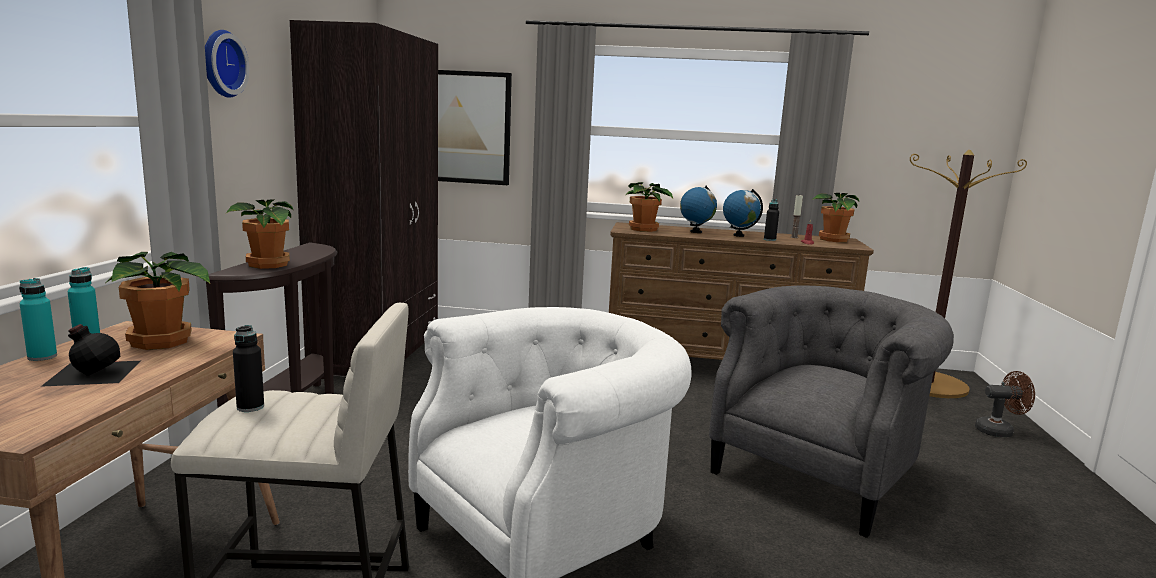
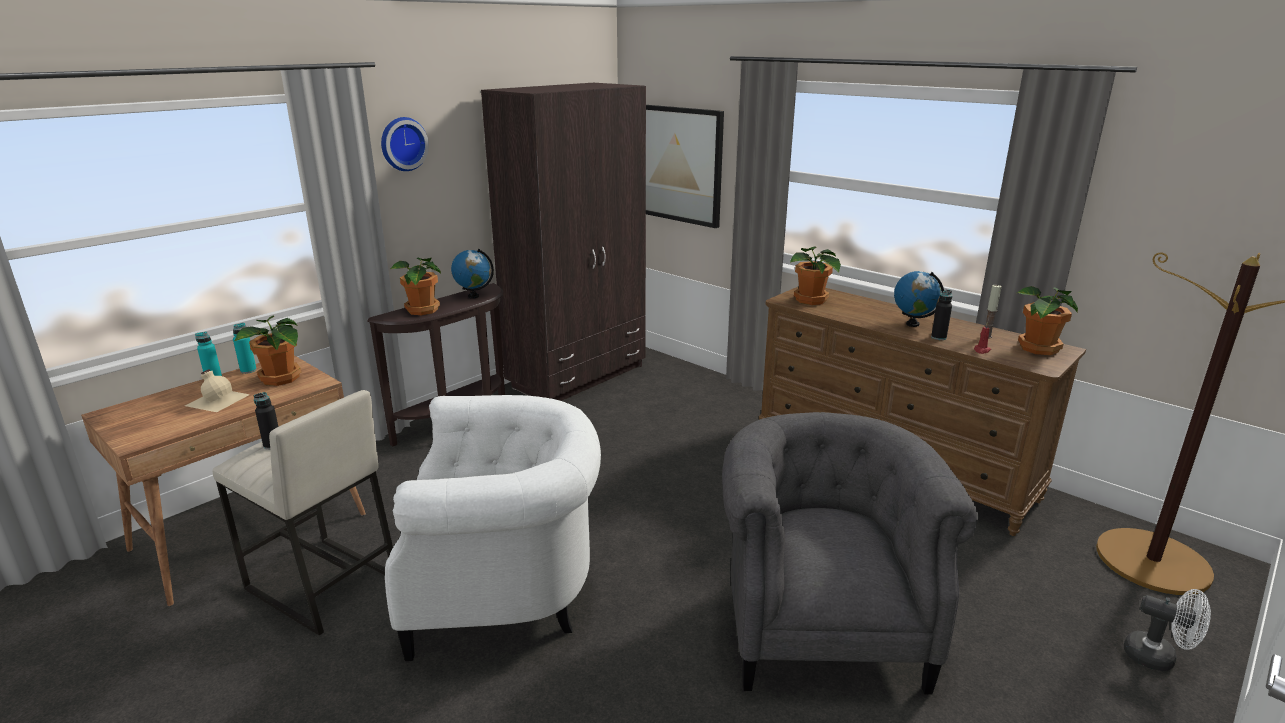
camera: 35 degrees right, 10 degrees up
black bottle [41,324,140,387] -> beige bottle [185,369,250,412]
globe [680,186,717,233] -> globe moved to [451,249,494,299]
grey armchair [709,285,954,538] -> grey armchair turned 75 degrees counterclockwise [722,412,979,694]
brown fan [975,371,1035,437] -> white fan [1124,589,1211,671]

